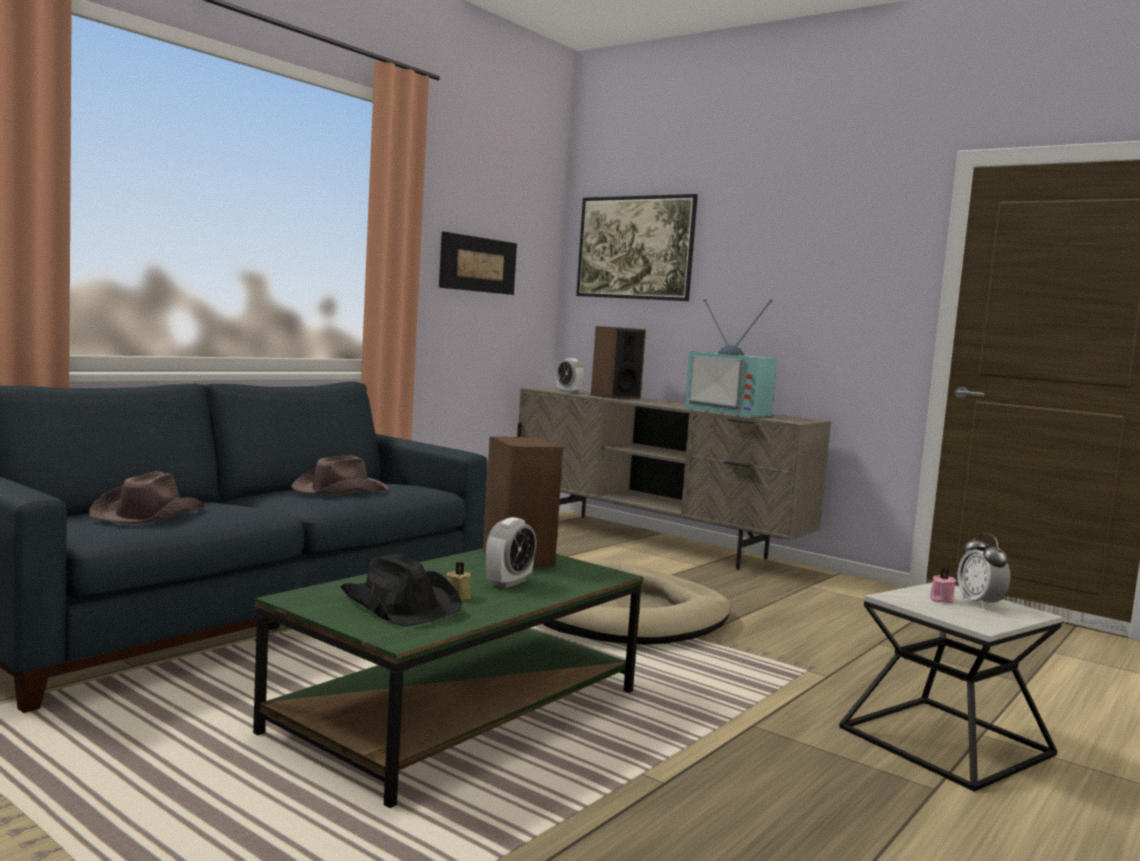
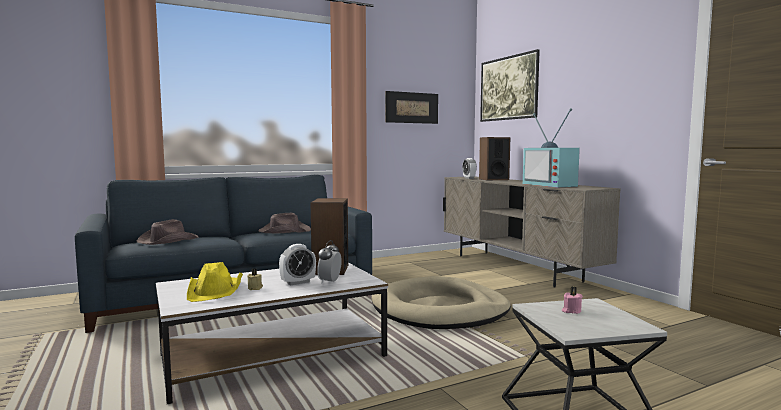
camera: 25 degrees right, 0 degrees up
green coffee table [253,549,643,808] -> white coffee table [156,263,388,404]
black hat [340,554,462,627] -> yellow hat [187,262,243,302]
alarm clock [957,533,1010,608] -> alarm clock moved to [317,240,342,284]

